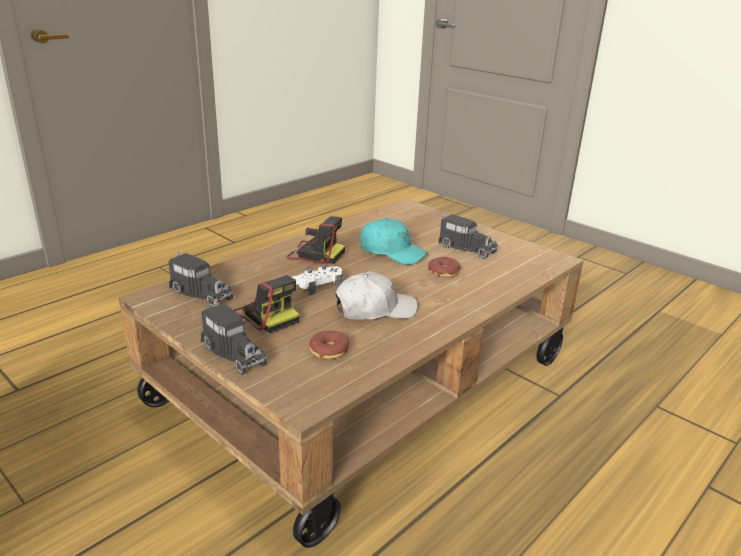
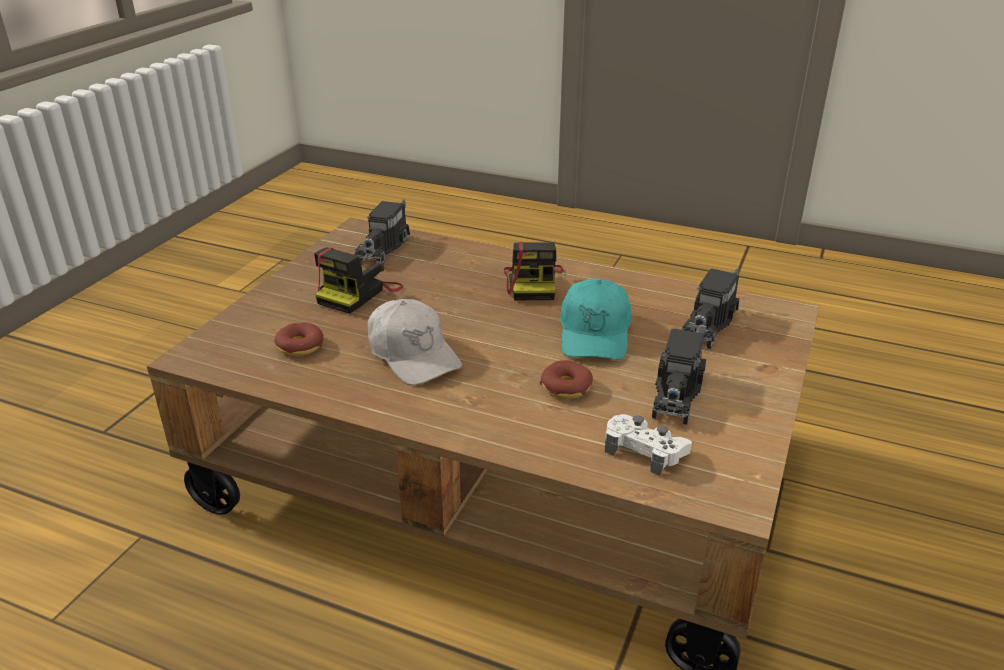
camera: 70 degrees right, 5 degrees up
toy truck [201,299,267,375] -> toy truck moved to [682,268,740,349]
white game controller [292,264,342,295] -> white game controller moved to [605,414,692,476]

